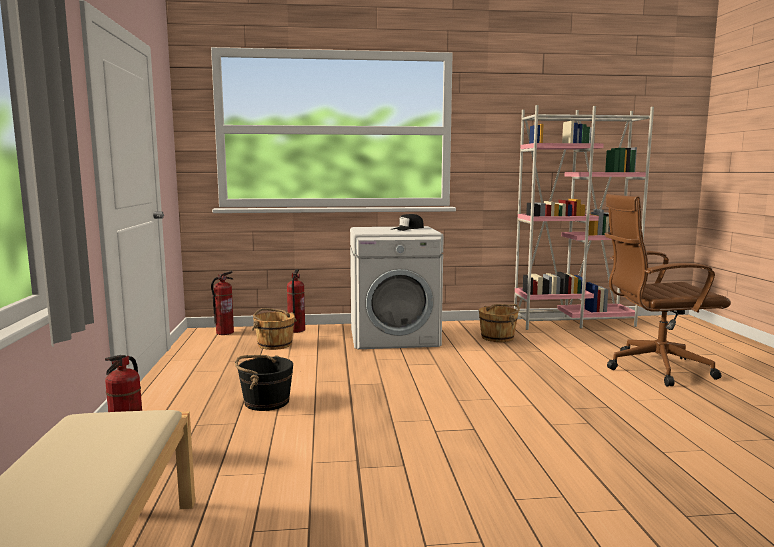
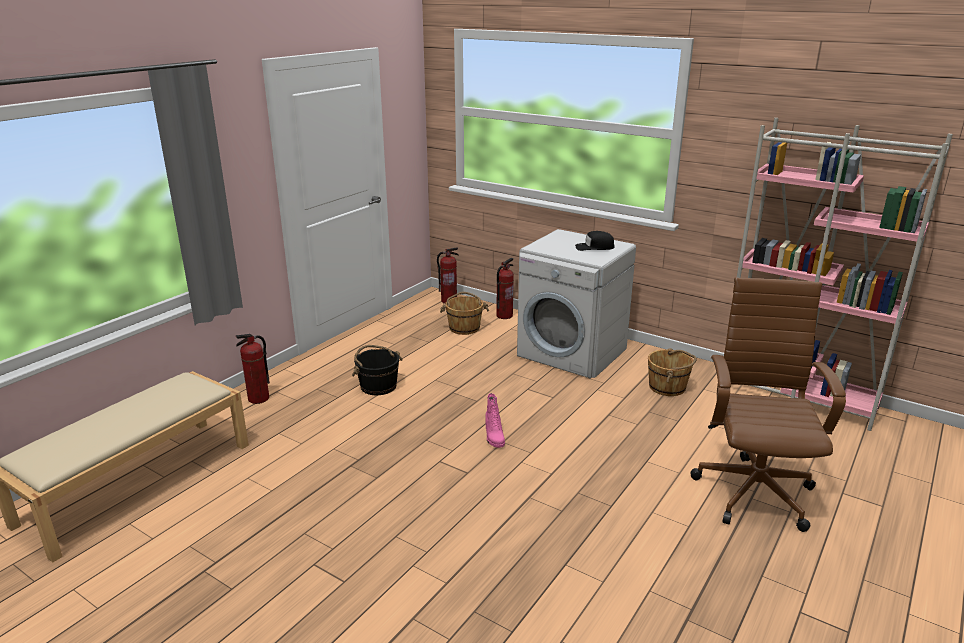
camera: 40 degrees right, 15 degrees up
brown office chair [605,194,731,386] -> brown office chair turned 60 degrees clockwise [691,277,846,532]
none -> pink boot [485,393,505,448]

